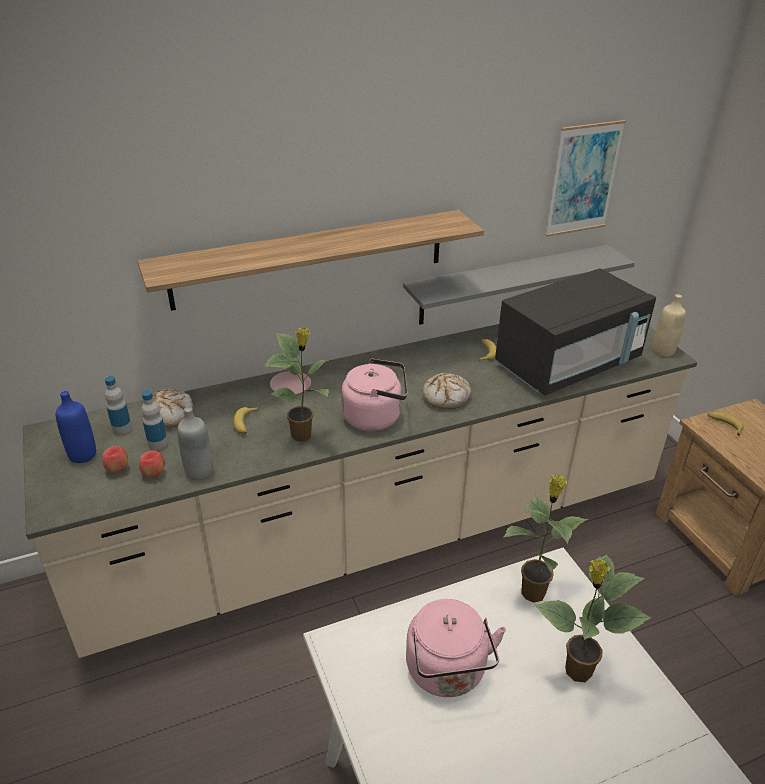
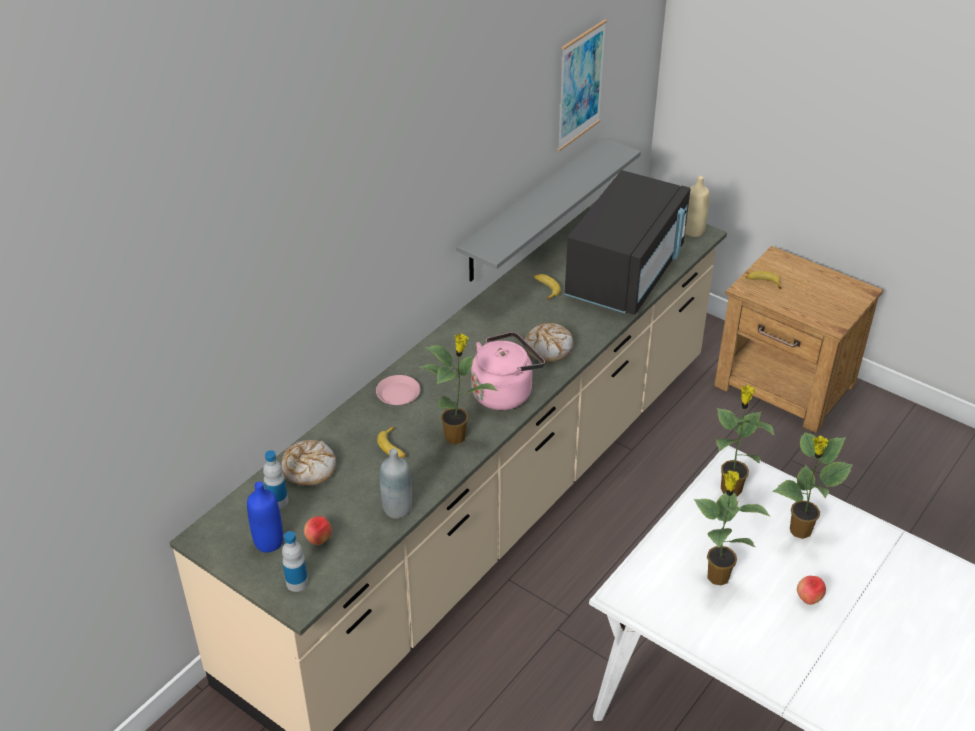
camera: 30 degrees left, 5 degrees up
shelf [138,210,484,311] -> none
apple [139,450,165,477] -> apple moved to [797,576,826,605]
bottle [141,390,168,450] -> bottle moved to [282,531,308,592]
pink kettle [406,599,506,697] -> potted plant [694,470,771,585]

